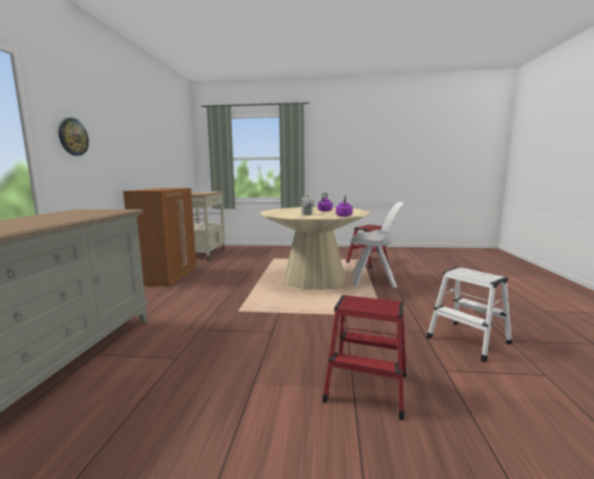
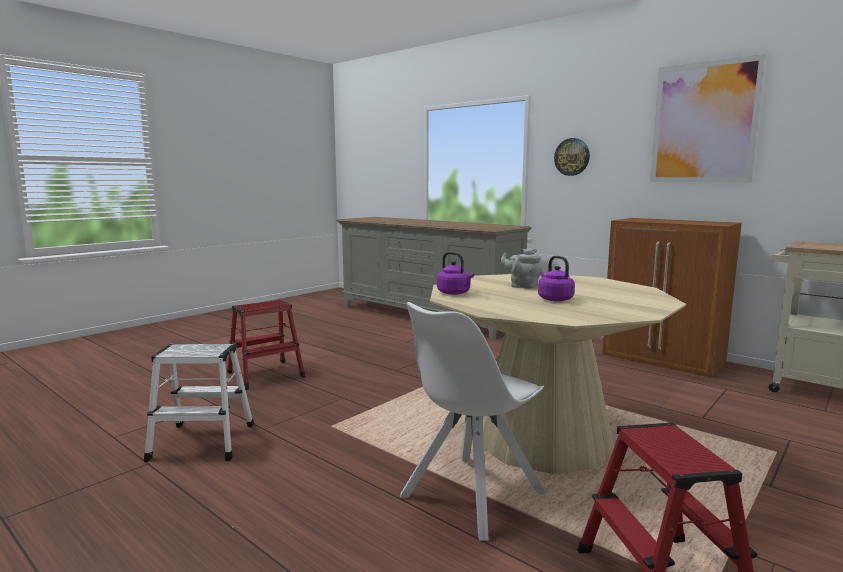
camera: 125 degrees right, 0 degrees up
none -> picture [650,54,766,183]

